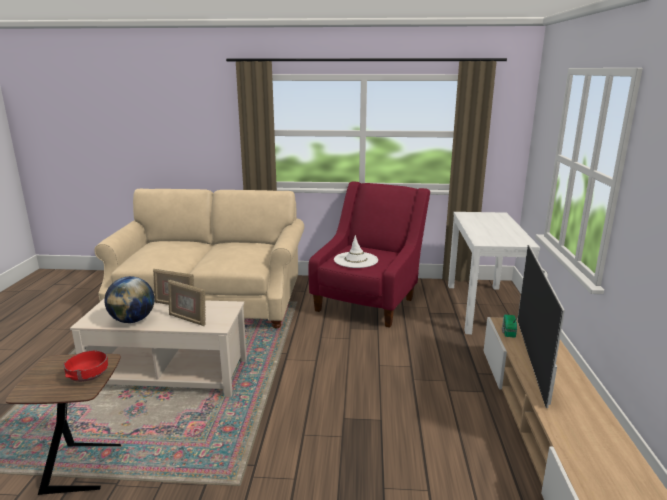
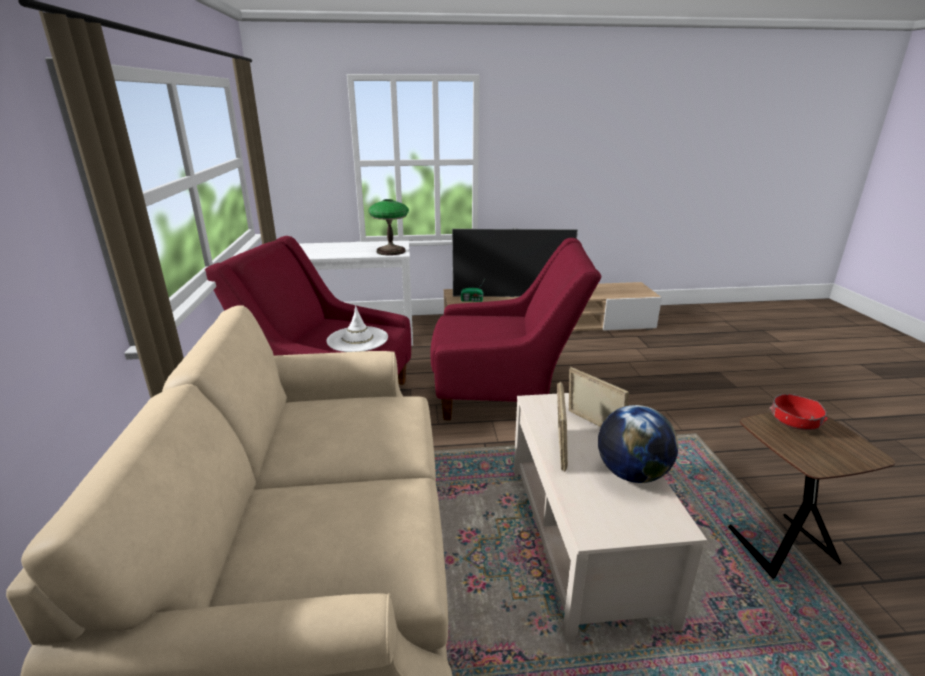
camera: 100 degrees left, 5 degrees up
picture frame [168,280,206,326] -> picture frame turned 60 degrees counterclockwise [569,367,629,427]
none -> table lamp [368,199,409,255]
none -> red armchair [431,238,601,420]

